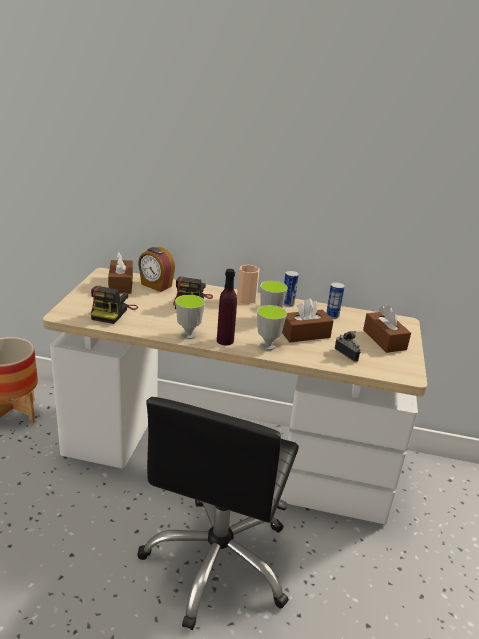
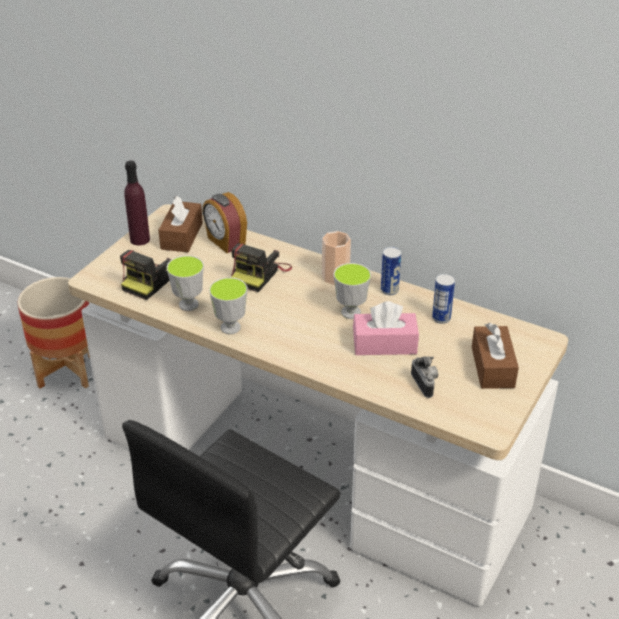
camera: 20 degrees right, 10 degrees up
purple bottle [217,269,237,345] -> purple bottle moved to [124,161,150,245]
cup [257,305,287,350] -> cup moved to [167,255,204,311]
brown tissue box [282,299,333,343] -> pink tissue box [353,301,419,355]

